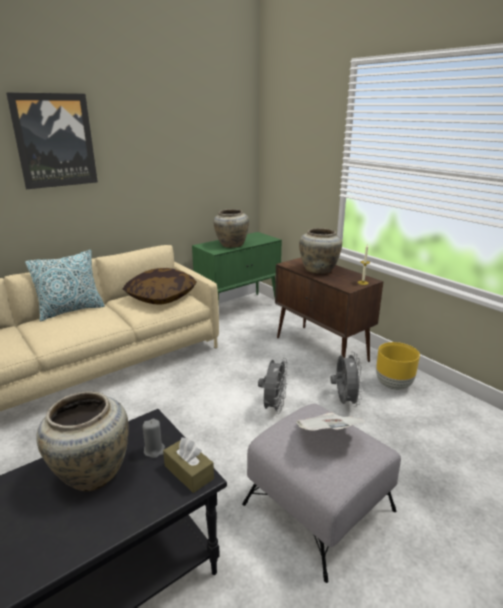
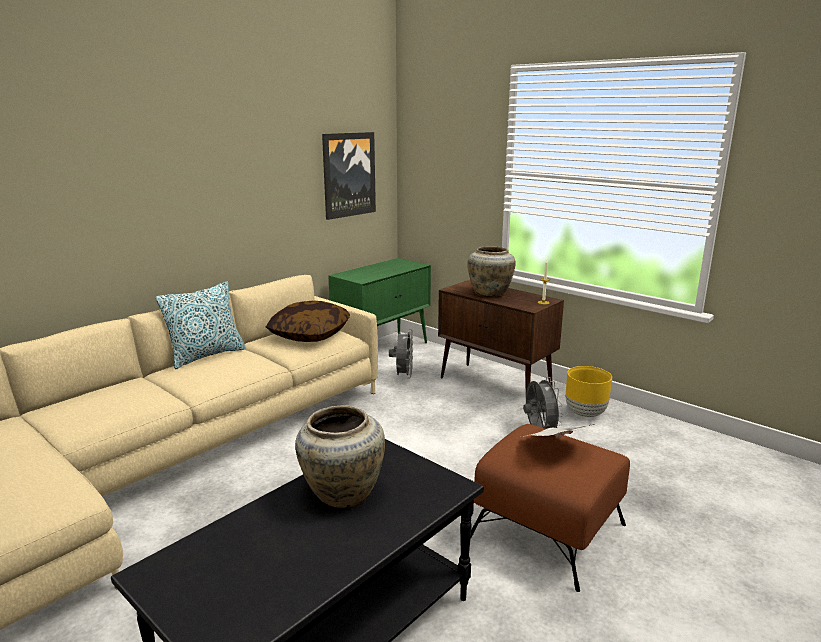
camera: 10 degrees left, 5 degrees down
picture [6,92,98,189] -> picture moved to [322,132,376,220]
grey candle [142,419,165,458] -> none
brown tissue box [163,437,214,493] -> none
beige vase [213,209,249,248] -> none
grey ottoman [242,404,401,583] -> brown ottoman [470,424,630,592]
grey fan [258,358,288,414] -> grey fan moved to [389,329,413,379]

